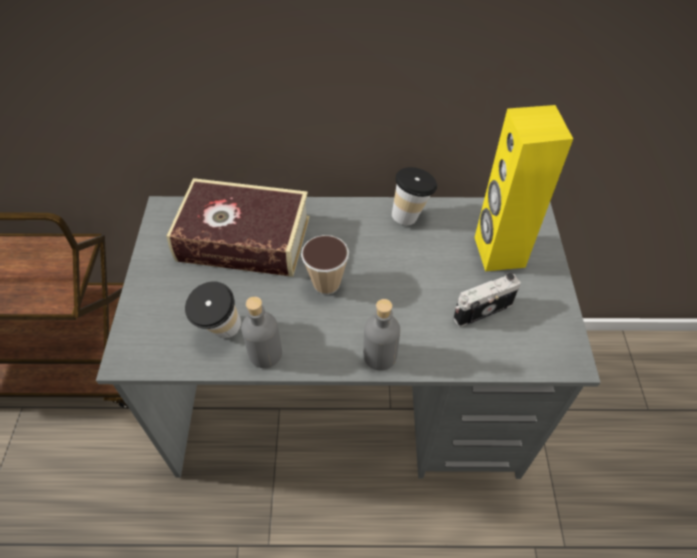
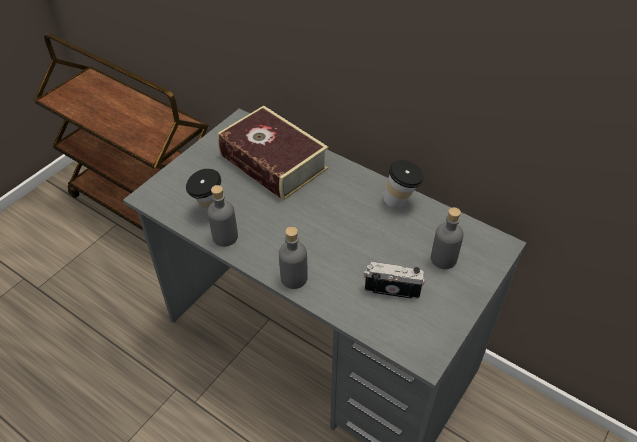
camera: 35 degrees right, 5 degrees down
cup [301,235,349,295] -> none
yellow speaker [474,105,573,271] -> grey bottle [431,207,464,269]

